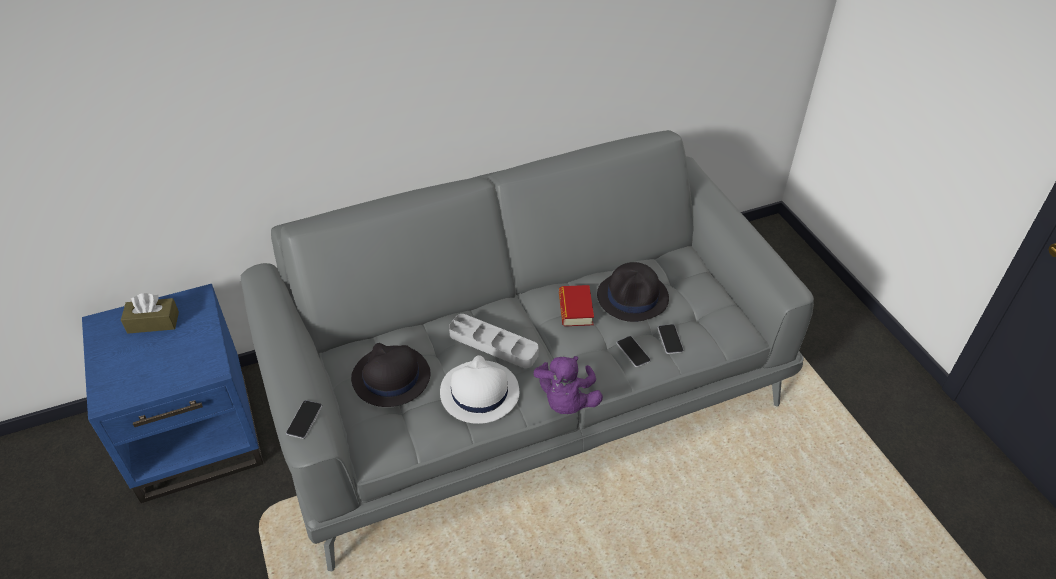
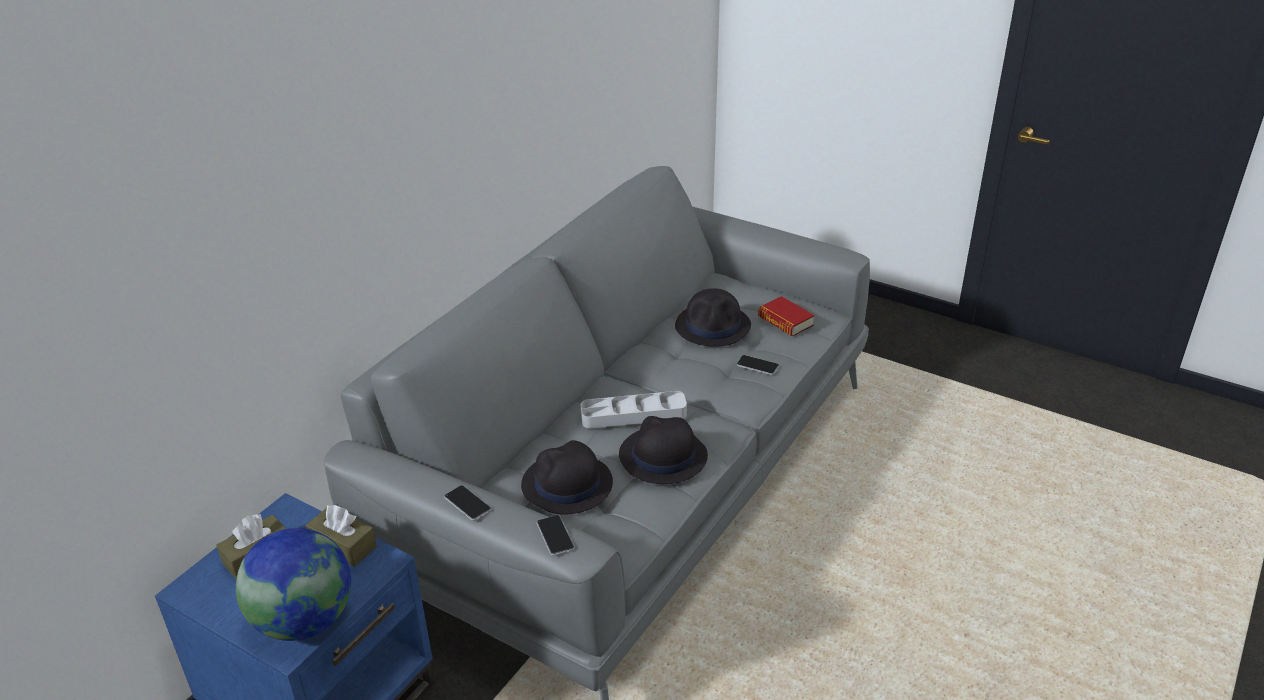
camera: 35 degrees left, 10 degrees down
white hat [440,355,519,424] -> black hat [619,416,708,484]
purple plush toy [534,356,603,414] -> none
book [559,285,594,326] -> book moved to [758,296,814,337]
phone [658,324,684,354] -> phone moved to [444,485,491,521]
none -> globe [236,528,351,641]
none -> brown tissue box [306,505,377,567]

